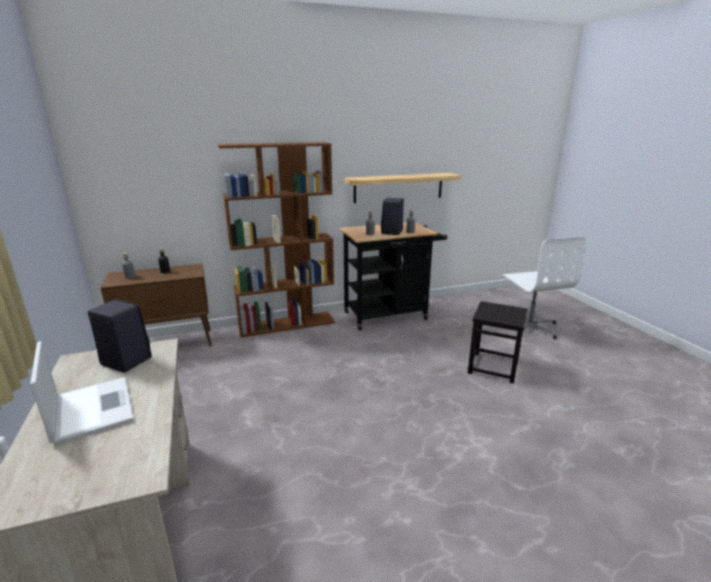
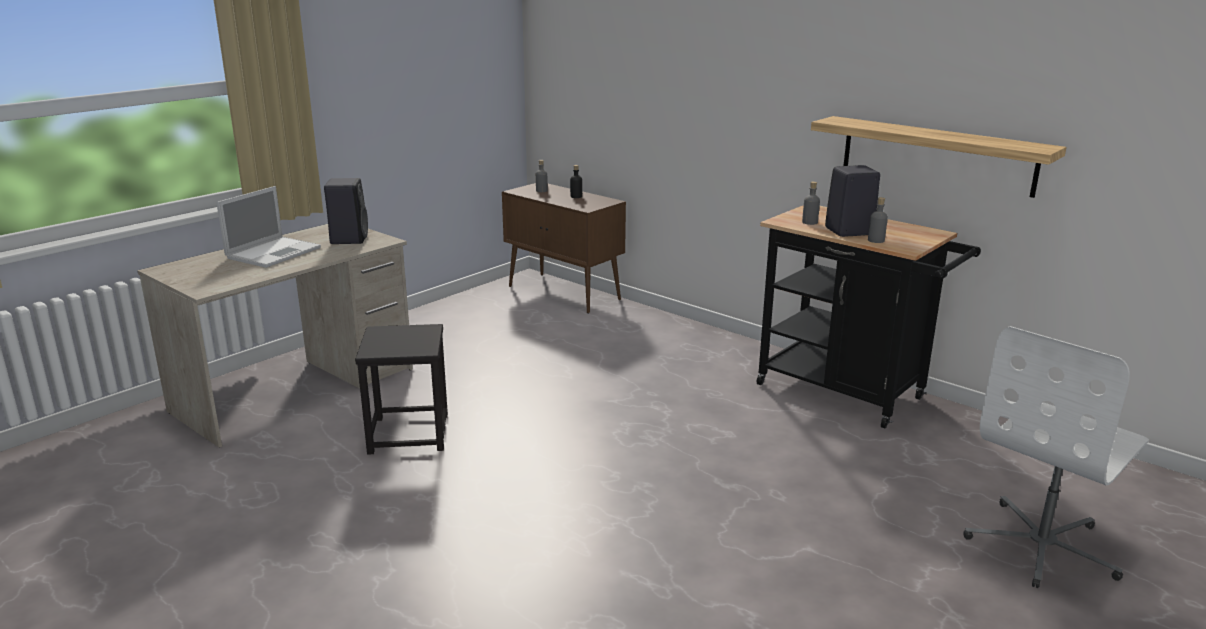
camera: 60 degrees right, 0 degrees up
brown bookcase [218,142,335,337] -> none
black stool [468,301,527,383] -> black stool moved to [355,324,448,455]

